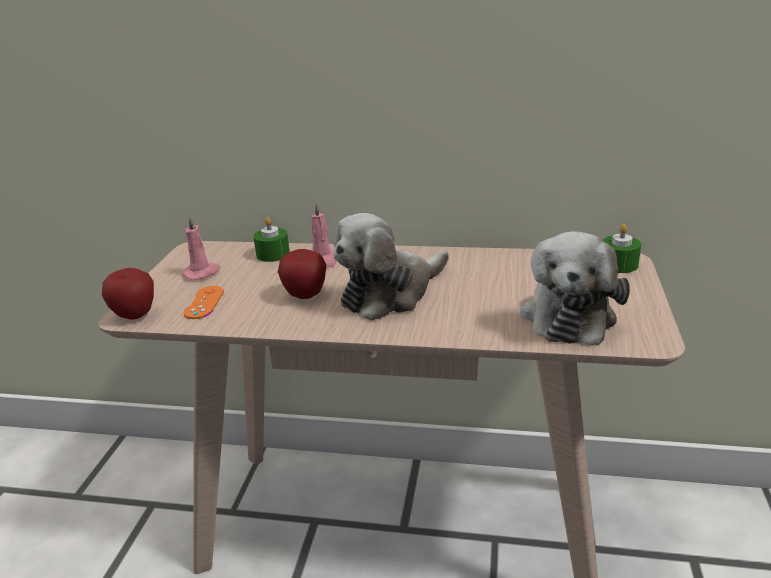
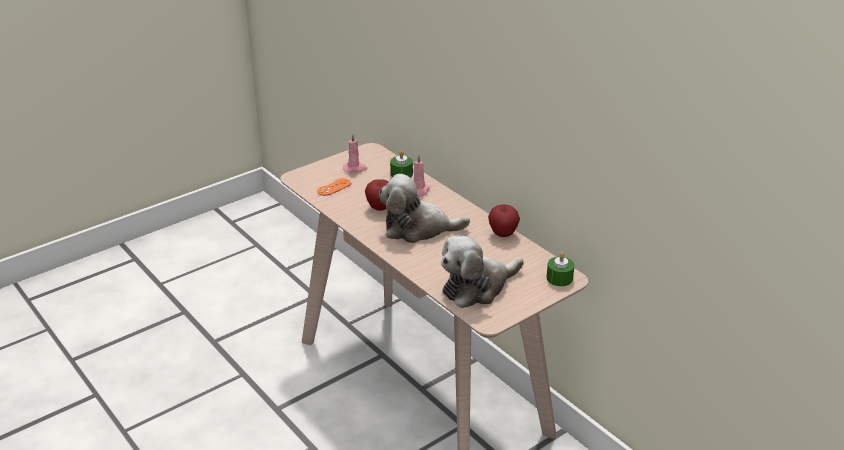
camera: 40 degrees right, 5 degrees up
apple [102,268,154,319] -> apple moved to [488,205,520,237]

